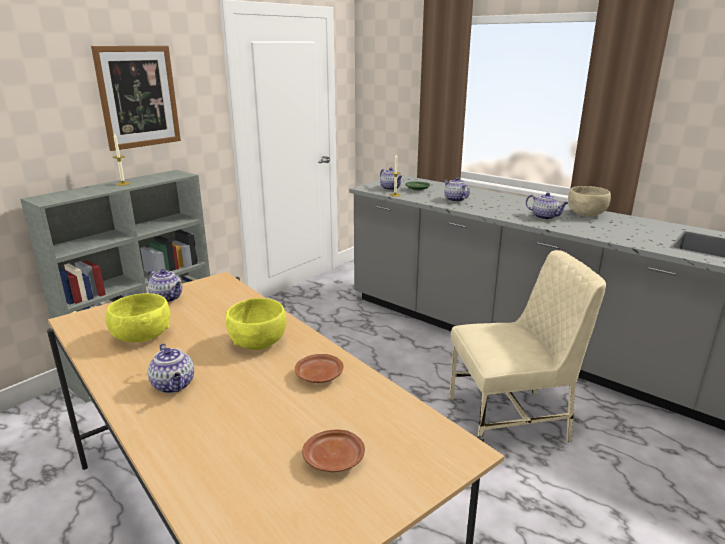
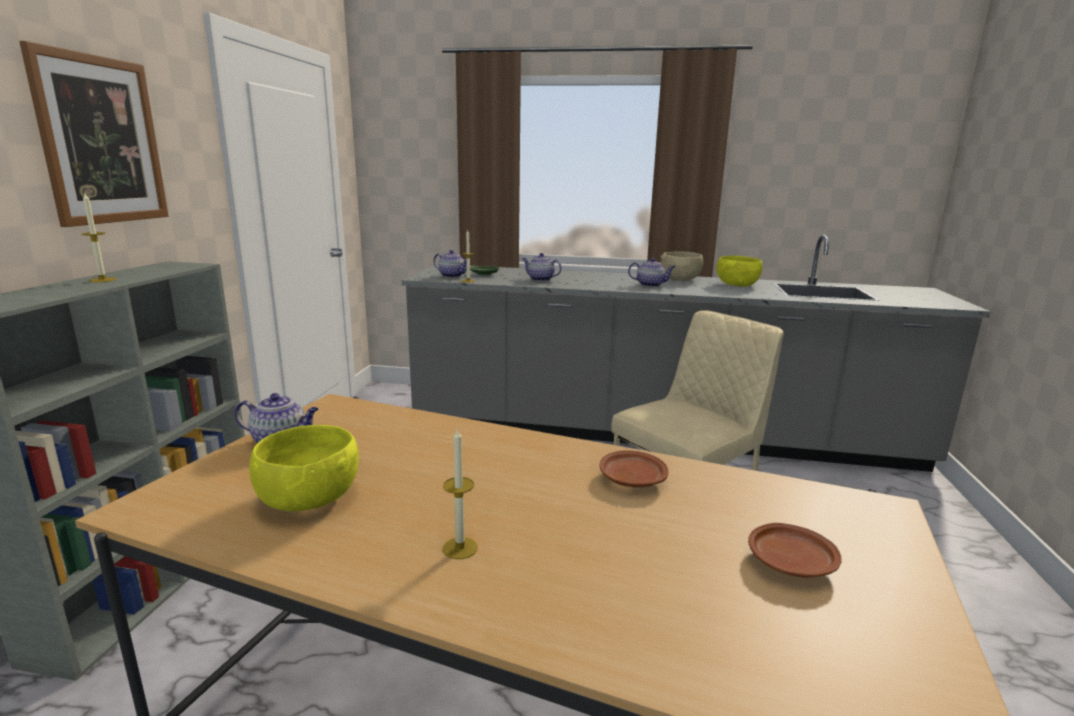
camera: 30 degrees left, 5 degrees down
teapot [148,343,194,393] -> candle [442,427,478,559]
yellow bowl [226,298,286,350] -> yellow bowl moved to [717,256,763,287]

